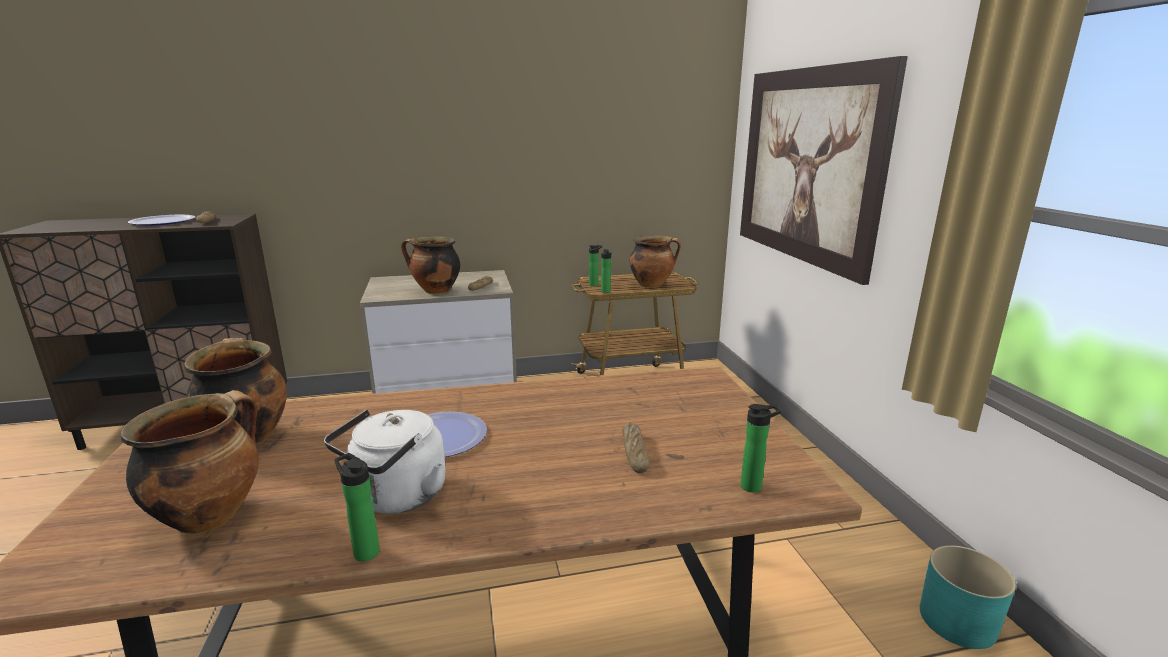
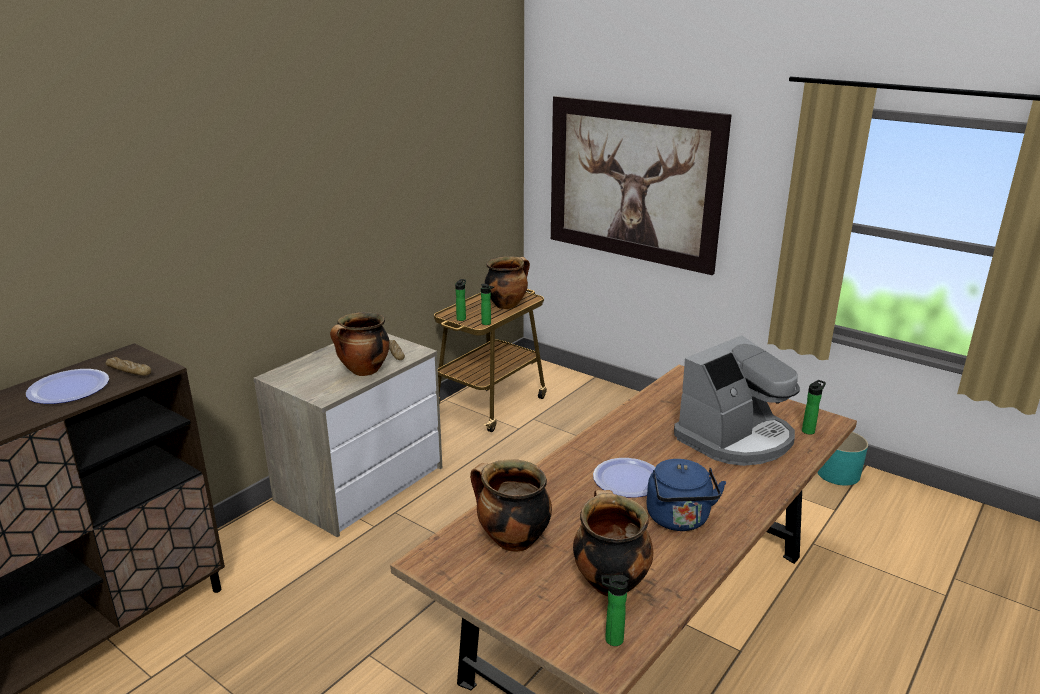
camera: 40 degrees left, 5 degrees up
white kettle [324,409,446,514] -> blue kettle [646,459,726,531]
bottle [334,453,380,561] -> bottle moved to [601,575,629,646]
bread [622,423,650,473] -> coffee machine [674,335,800,466]

